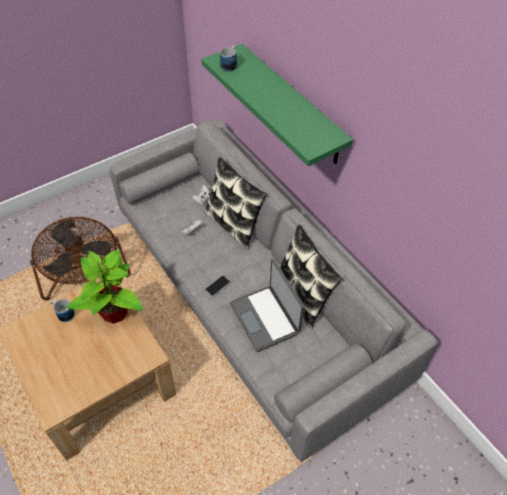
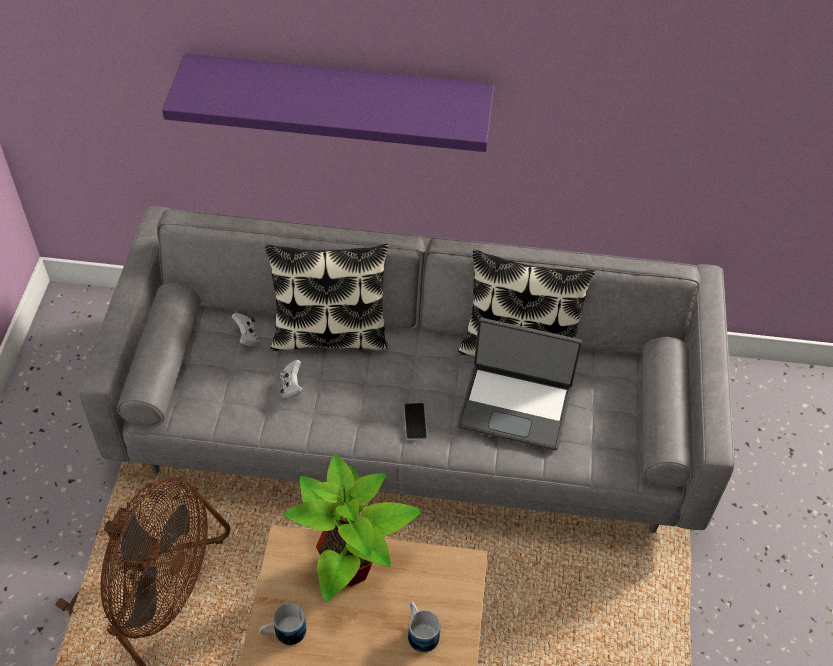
camera: 50 degrees left, 0 degrees up
green shelf [201,44,353,166] -> purple shelf [162,53,494,152]
mug [220,46,237,71] -> mug moved to [408,601,440,652]

